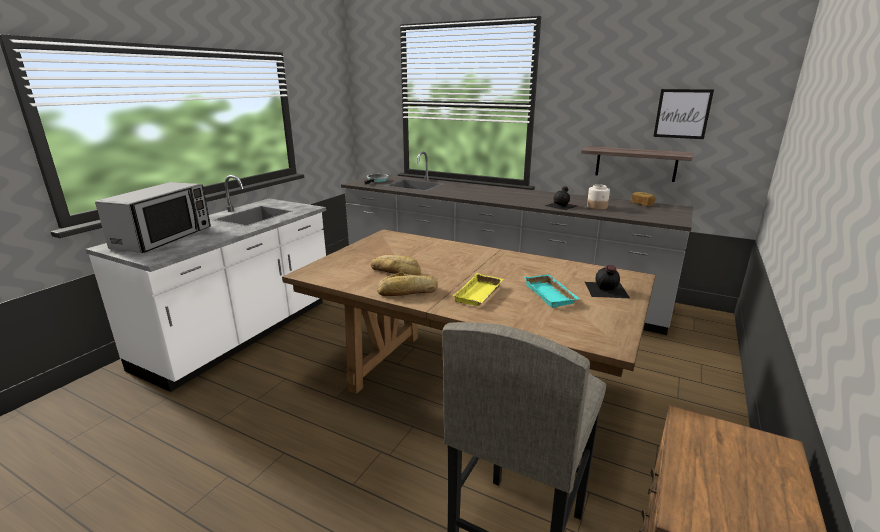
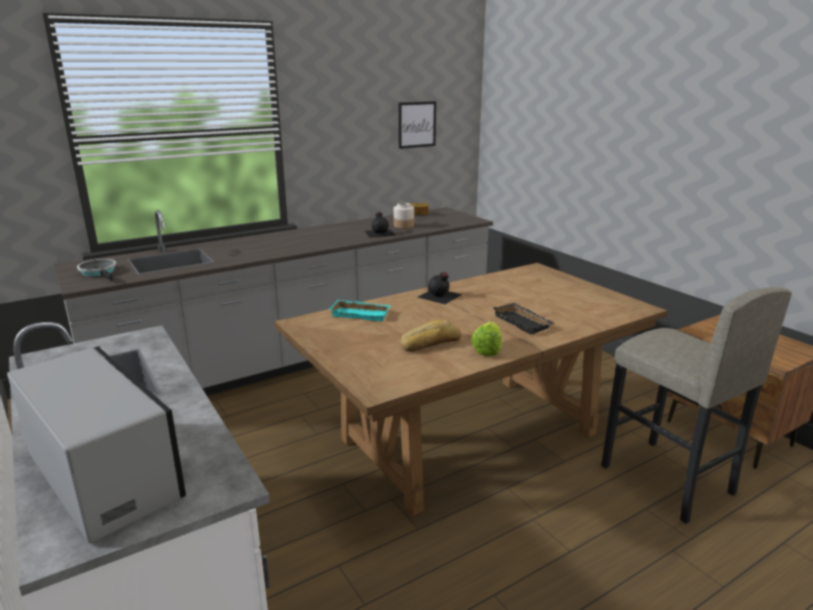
camera: 60 degrees left, 0 degrees up
bread [377,272,438,296] -> lettuce [471,322,502,356]
yellow tray [453,273,503,306] -> black tray [493,303,554,335]
turquoise tray [524,274,580,308] -> turquoise tray moved to [329,300,391,321]
shelf [581,146,693,182] -> none
black bottle [585,265,630,298] -> black bottle moved to [418,272,462,304]

